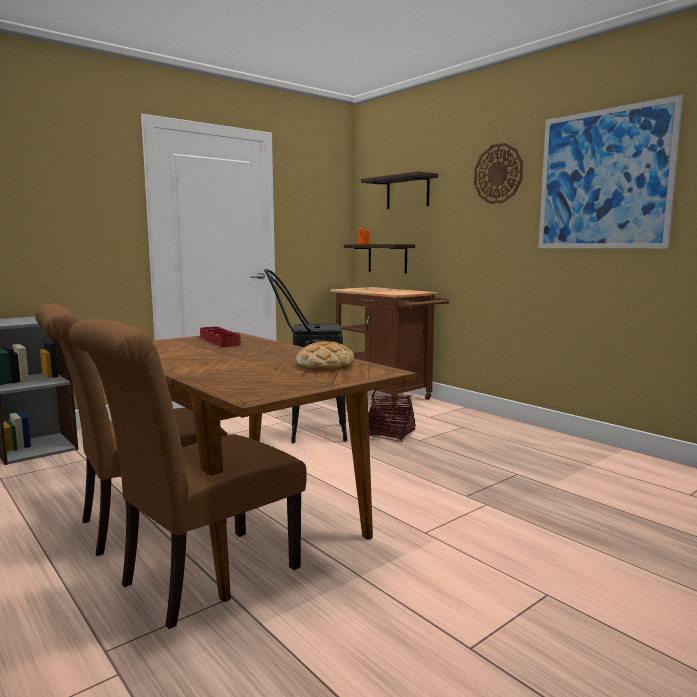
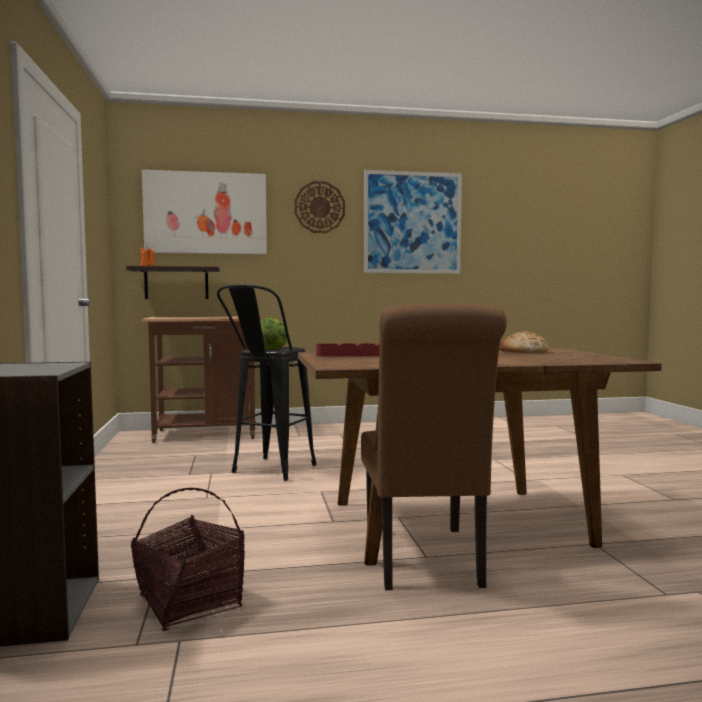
camera: 60 degrees left, 5 degrees down
brown chair [69,319,307,629] -> none
shelf [361,171,438,209] -> picture [142,170,267,254]
basket [368,384,416,442] -> basket moved to [131,488,245,631]
none -> lettuce [260,318,290,349]

